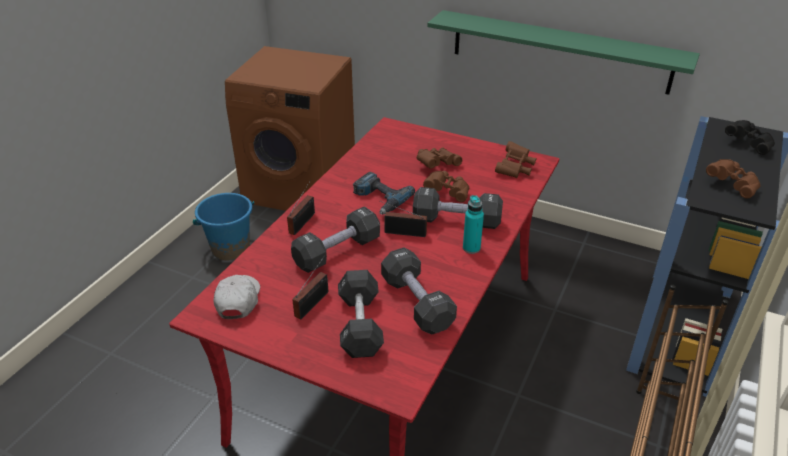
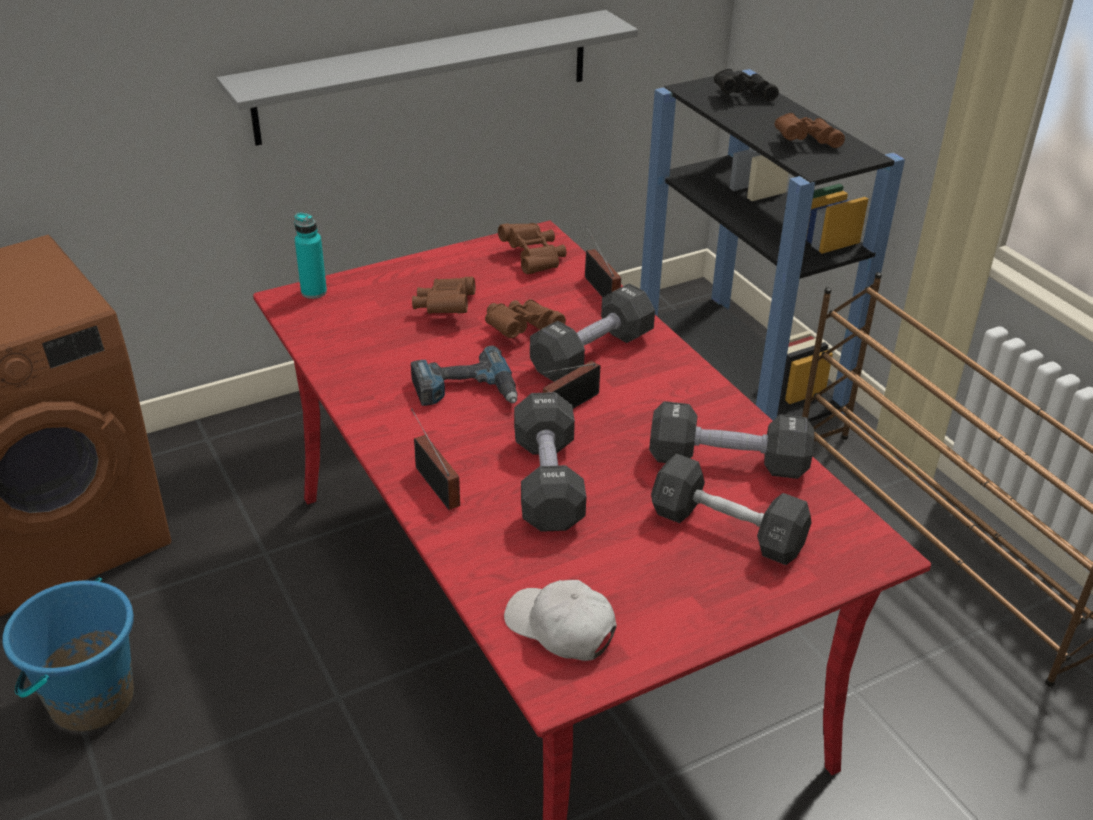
camera: 55 degrees left, 0 degrees up
radio [293,255,328,319] -> radio moved to [585,226,621,297]
green shelf [427,10,700,95] -> grey shelf [217,10,638,146]
turquoise bottle [463,195,484,254] -> turquoise bottle moved to [294,213,327,299]

